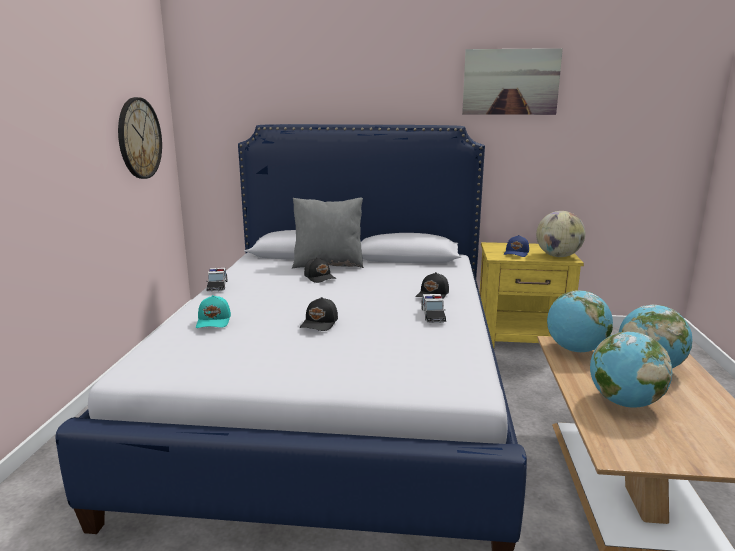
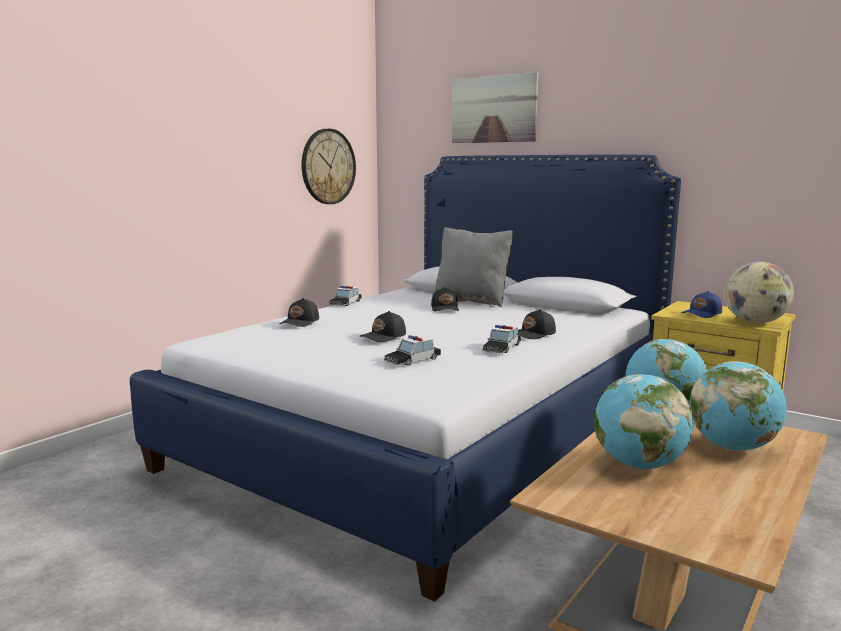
camera: 30 degrees right, 5 degrees down
turquoise cap [196,295,231,328] -> black cap [279,298,319,327]
picture [462,48,563,115] -> picture moved to [452,72,538,143]
none -> toy car [384,335,441,366]

